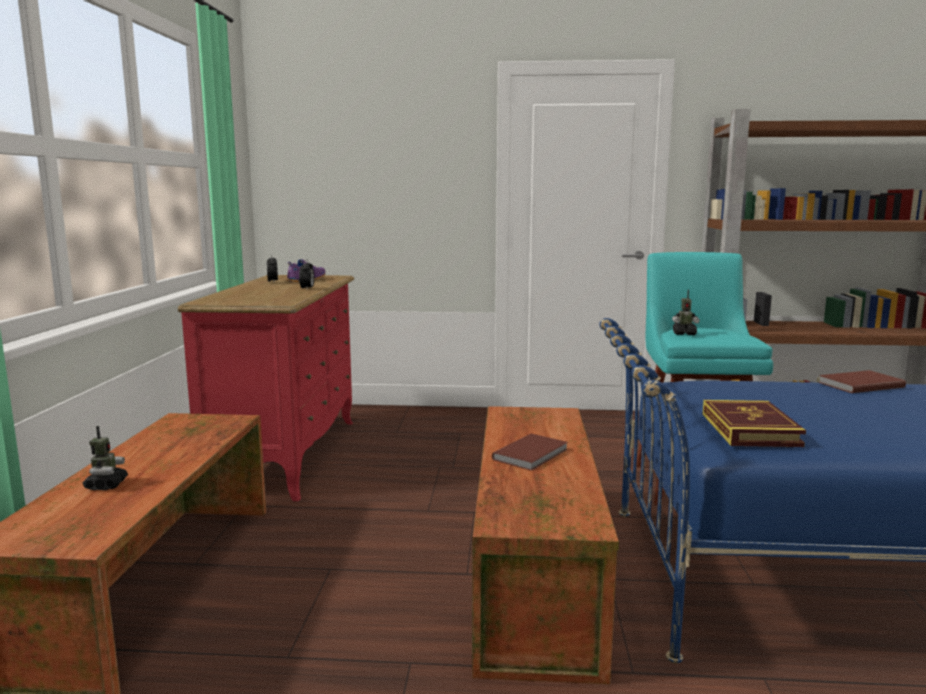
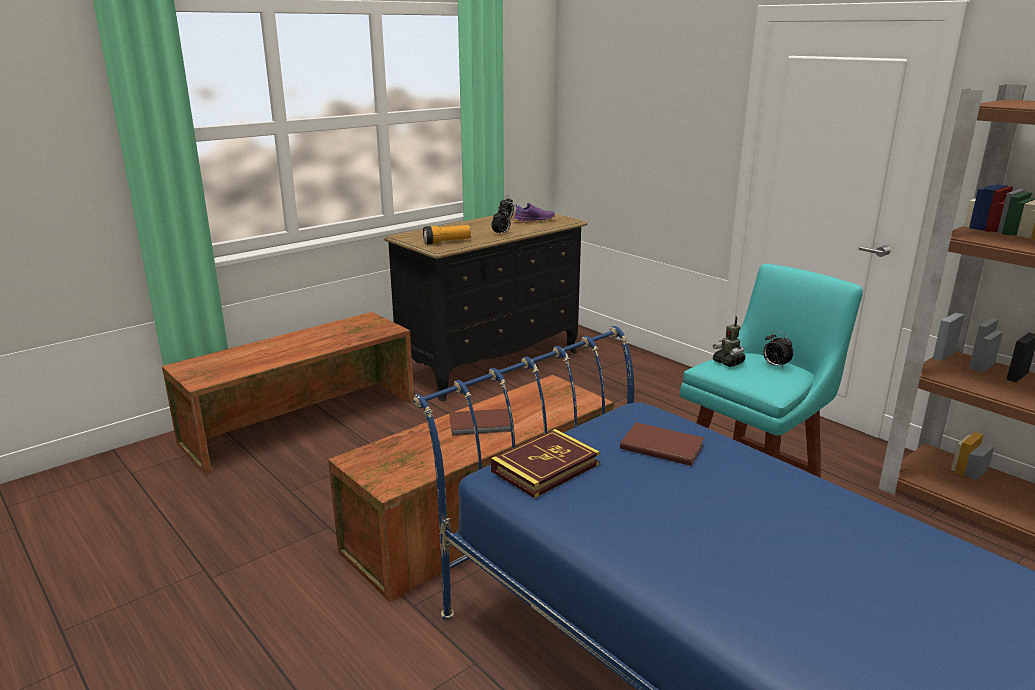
camera: 45 degrees right, 10 degrees up
toy robot [83,426,128,490] -> none
red dresser [178,275,354,501] -> black dresser [384,211,588,401]
brown book [818,370,906,393] -> brown book moved to [620,422,704,466]
none -> flashlight [423,225,471,245]
none -> alarm clock [763,331,793,369]

